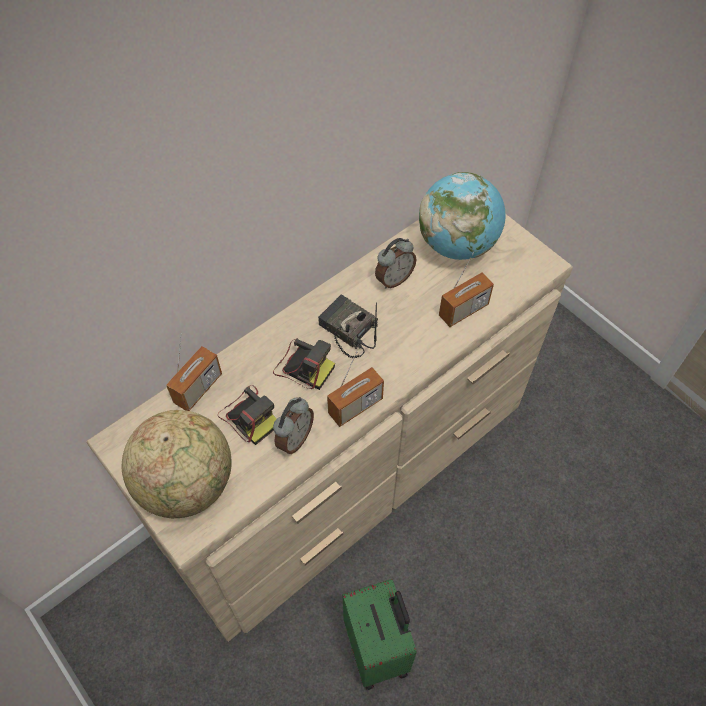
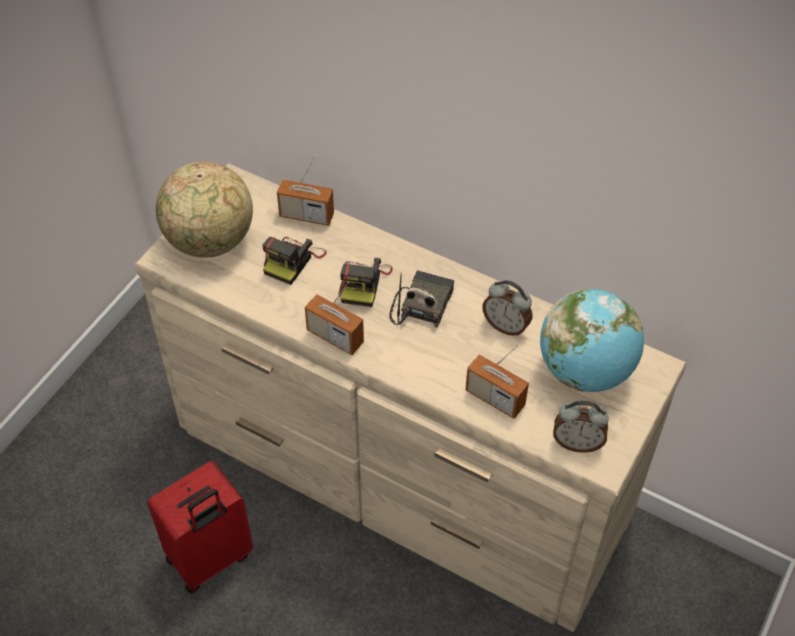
camera: 70 degrees right, 5 degrees down
alarm clock [273,397,314,454] -> alarm clock moved to [553,400,609,453]
green suitcase [343,579,417,690] -> red suitcase [147,461,253,594]

